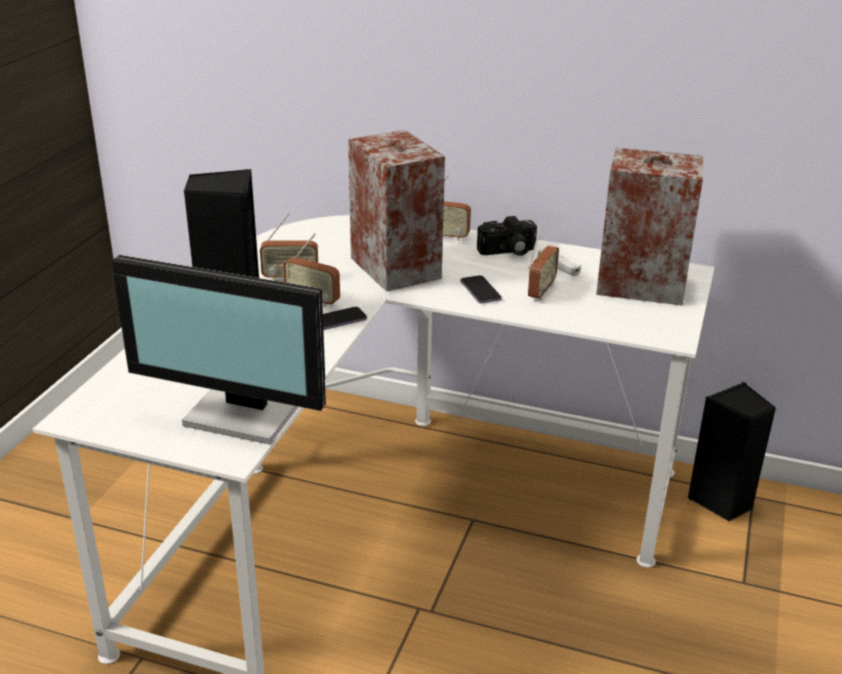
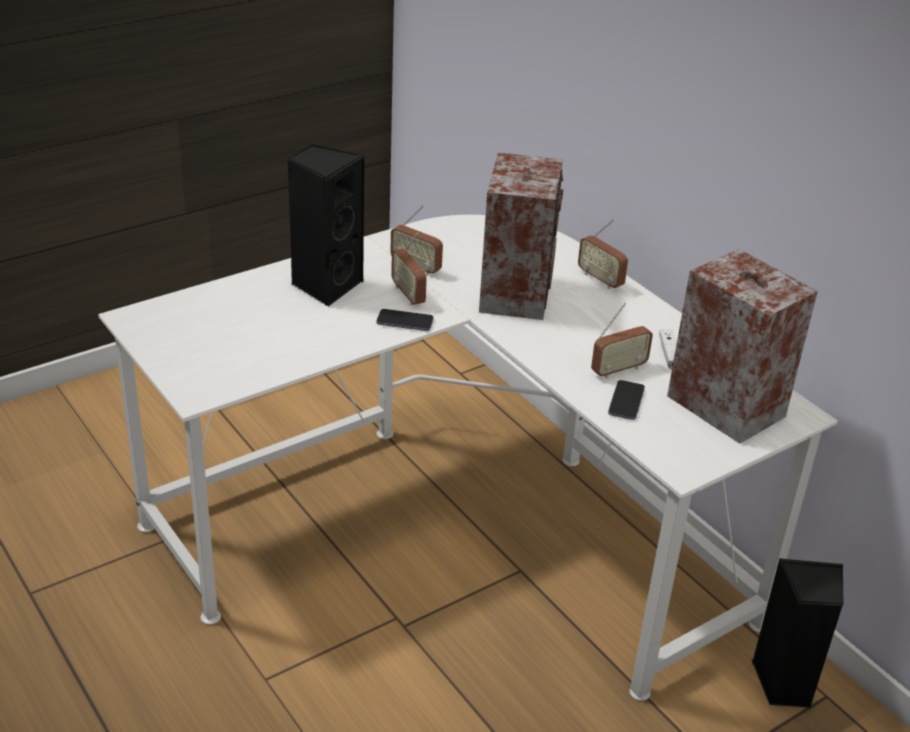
camera: 35 degrees right, 5 degrees up
monitor [112,255,326,444] -> none
phone [460,275,502,303] -> phone moved to [608,380,645,420]
camera [477,216,537,256] -> none

